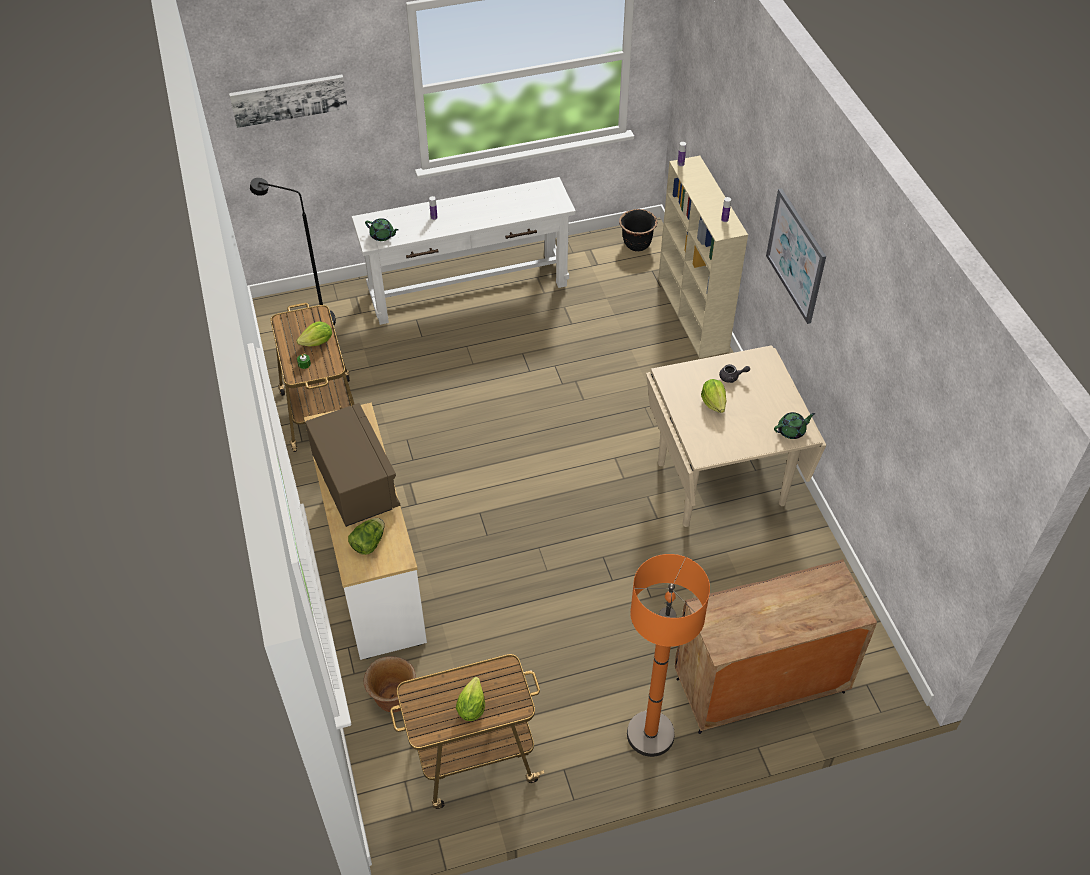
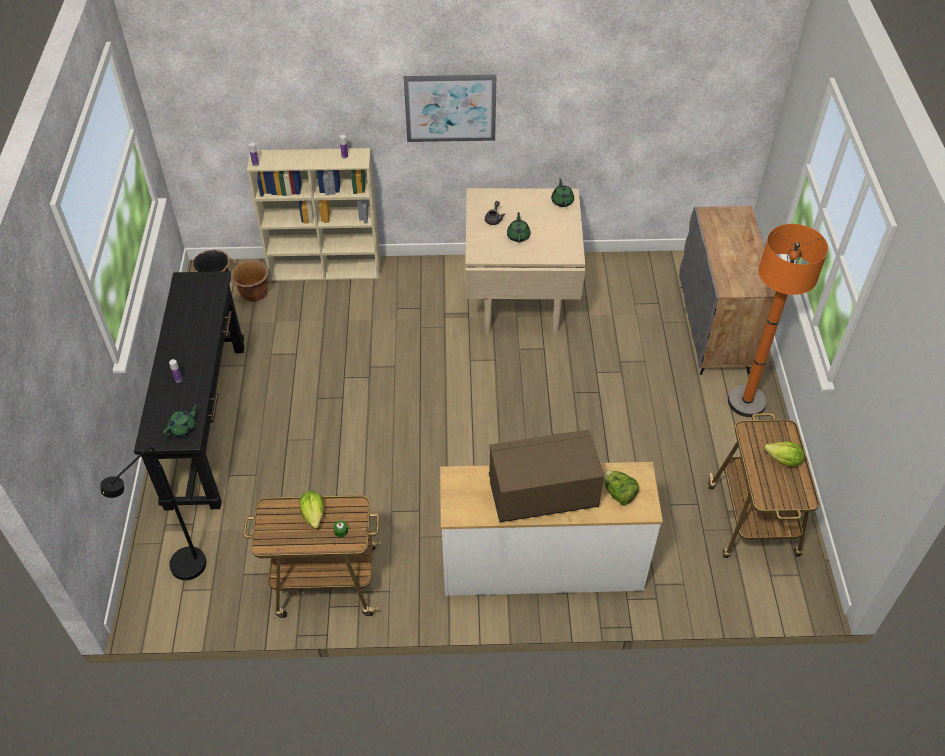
camera: 75 degrees left, 0 degrees up
picture [229,74,348,128] -> none
white console table [352,177,576,325] -> black console table [134,271,245,510]
brown planter [364,656,416,712] -> brown planter moved to [231,260,269,302]
brown cabinet [675,559,877,734] -> grey cabinet [679,206,776,375]
lettuce [701,379,727,413] -> green teapot [507,212,531,243]

